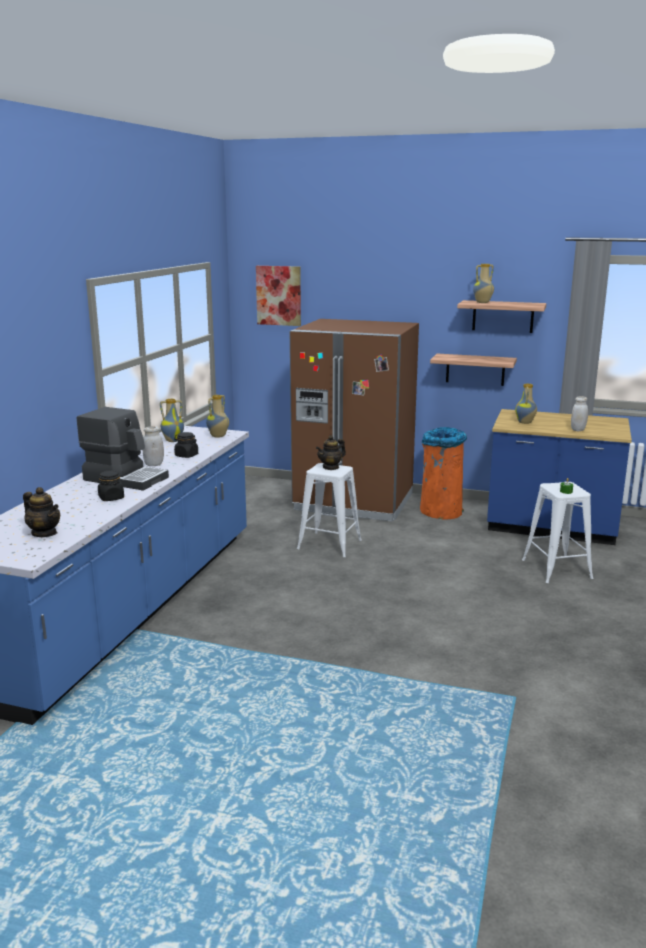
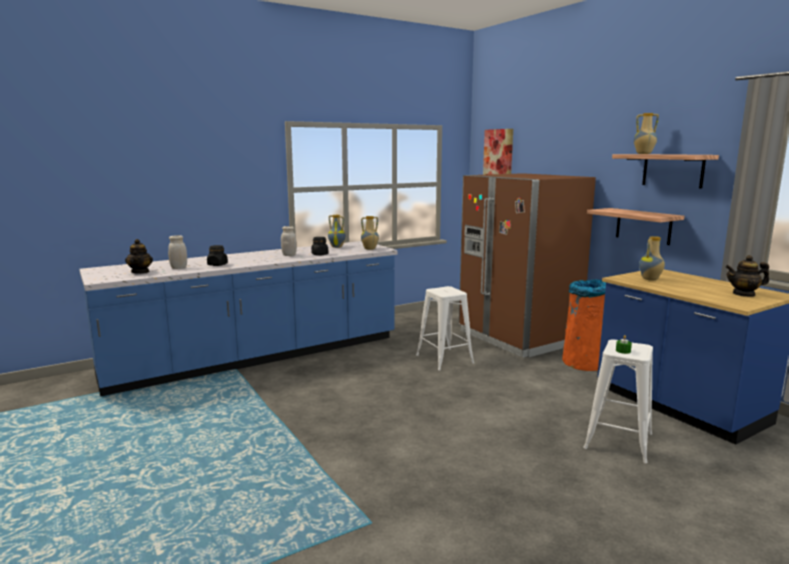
camera: 40 degrees right, 5 degrees down
coffee machine [77,407,169,491] -> none
teapot [316,435,346,470] -> teapot moved to [726,255,769,297]
white jar [571,396,588,431] -> white jar moved to [168,235,187,269]

